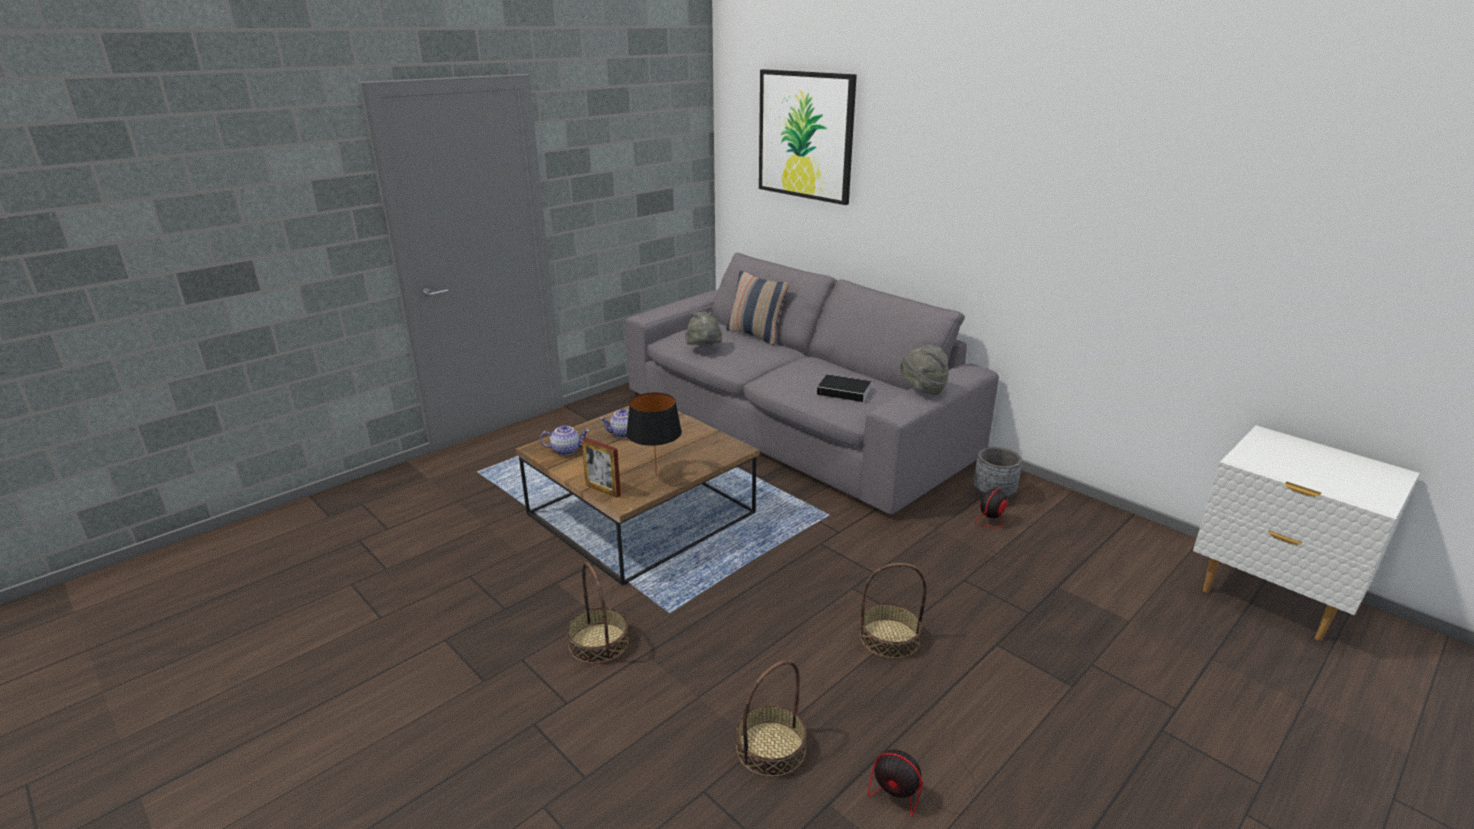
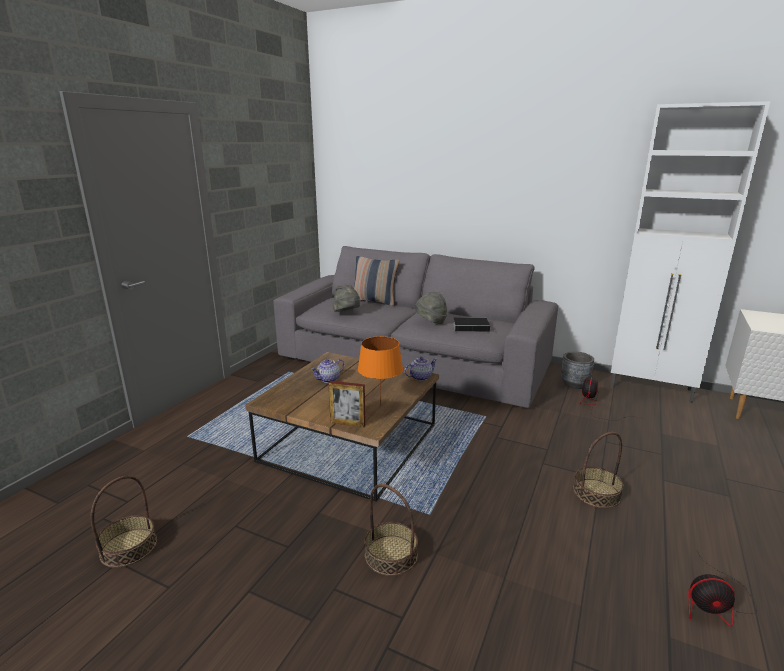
camera: 20 degrees left, 5 degrees down
teapot [540,425,589,455] -> teapot moved to [404,357,437,381]
black table lamp [626,393,682,476] -> orange table lamp [358,336,403,404]
basket [736,660,807,777] -> basket moved to [90,475,157,568]
picture [759,69,857,205] -> none
grey hat [900,345,948,395] -> grey hat moved to [415,292,447,324]
none -> white cabinet [611,101,771,403]

